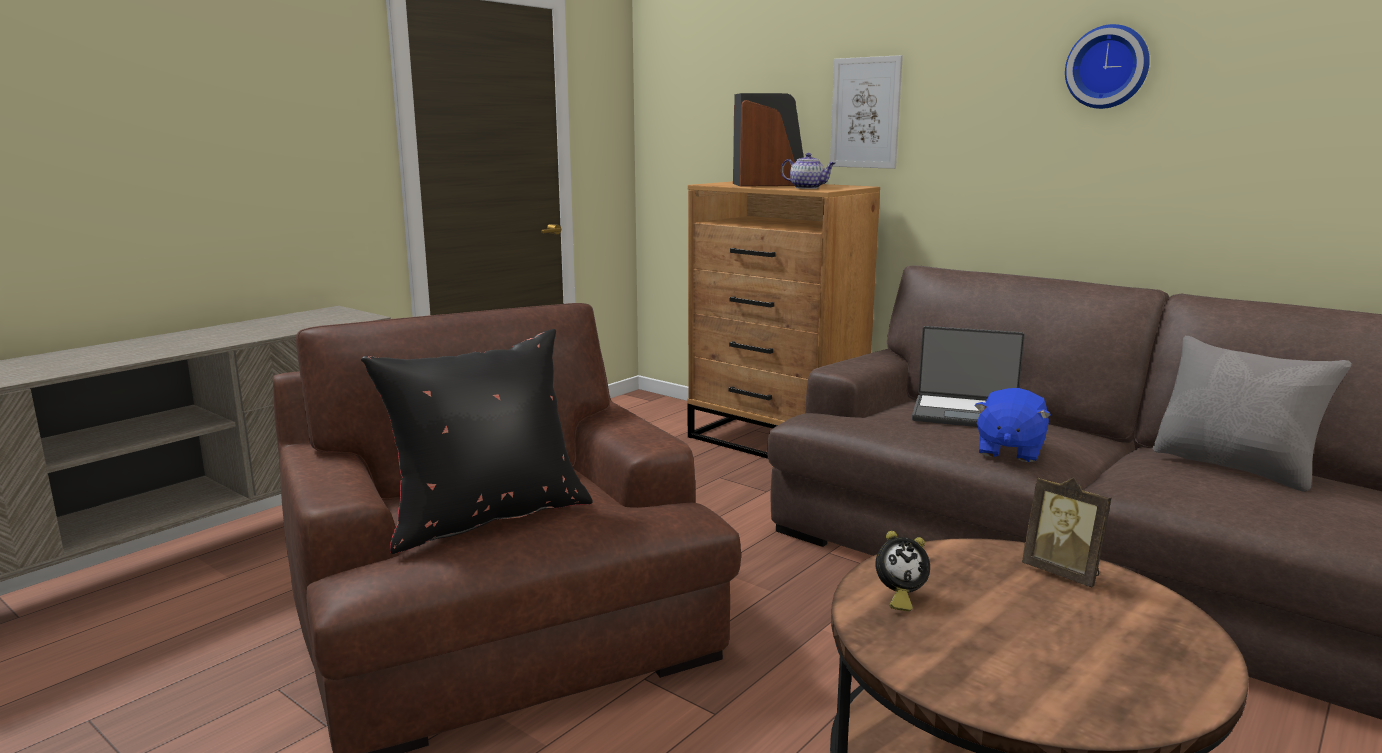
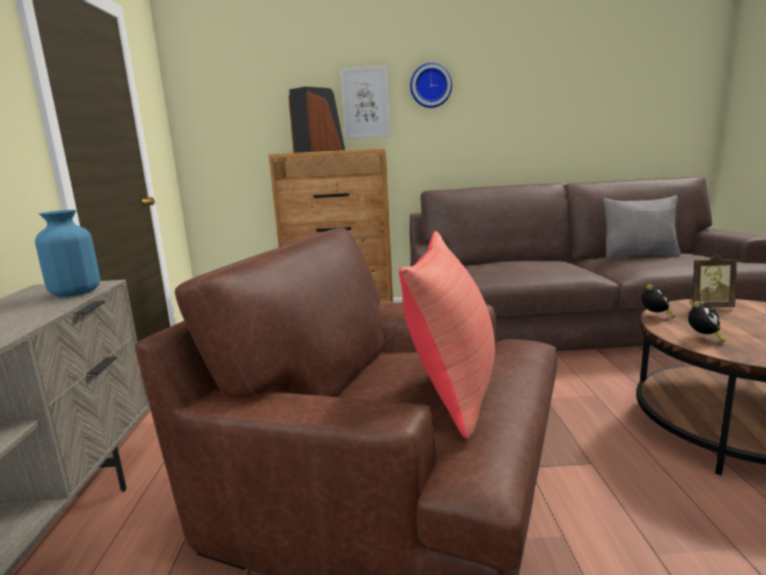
camera: 40 degrees left, 0 degrees up
black pillow [361,329,593,554] -> red pillow [399,231,495,439]
teapot [781,153,836,189] -> none
laptop [912,326,1025,427] -> none
blue plush toy [974,388,1051,462] -> none
wall clock [1065,24,1150,109] -> wall clock moved to [410,63,452,108]
none -> blue vase [35,210,100,297]
none -> alarm clock [641,284,675,318]

